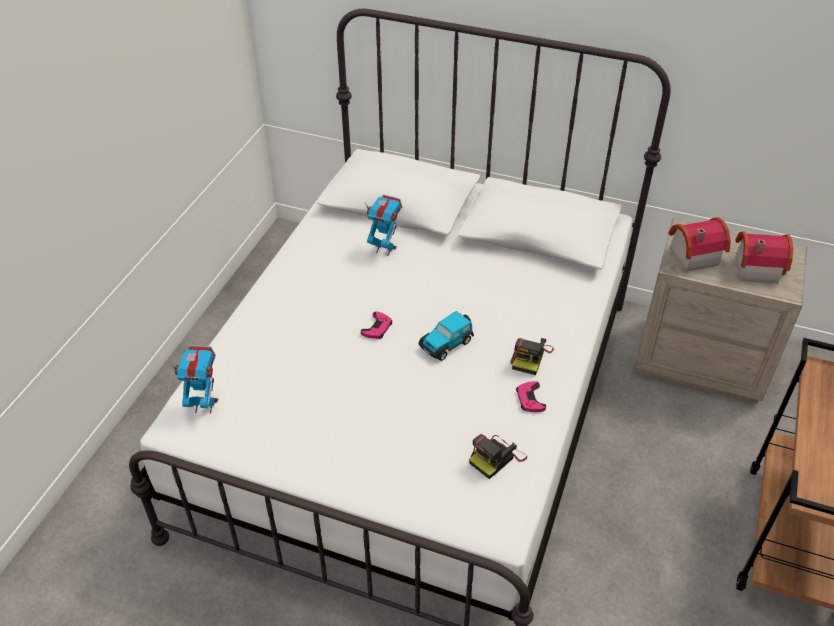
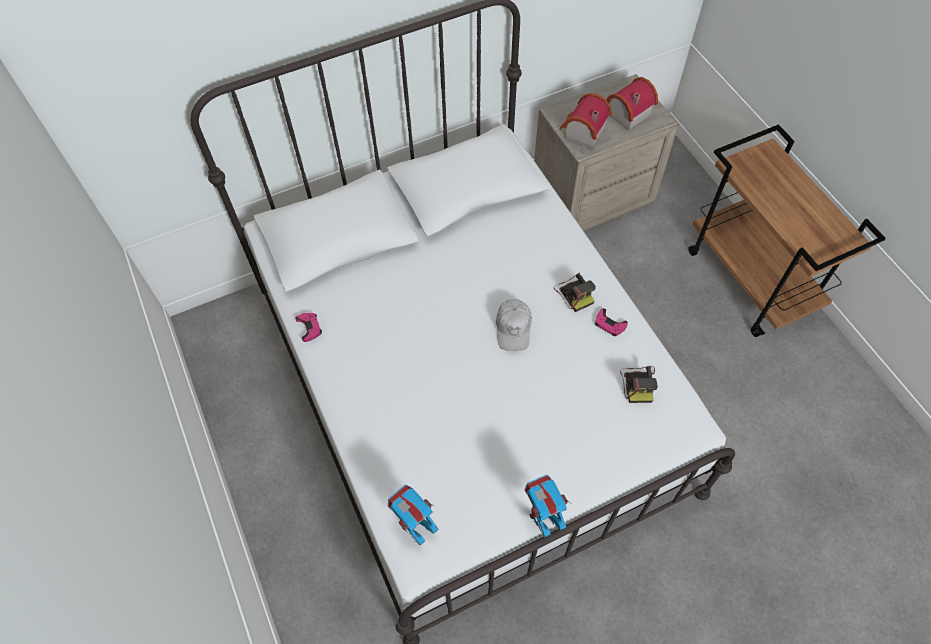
camera: 45 degrees left, 15 degrees up
pink game controller [361,311,392,339] -> pink game controller moved to [295,313,322,342]
toy robot [365,195,402,256] -> toy robot moved to [524,474,572,537]
toy car [418,311,474,361] -> white cap [496,299,532,351]

